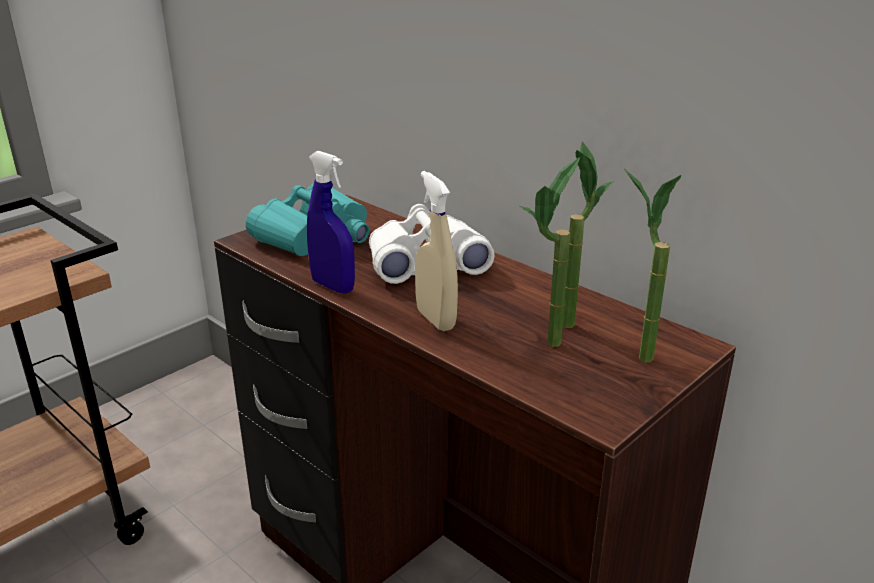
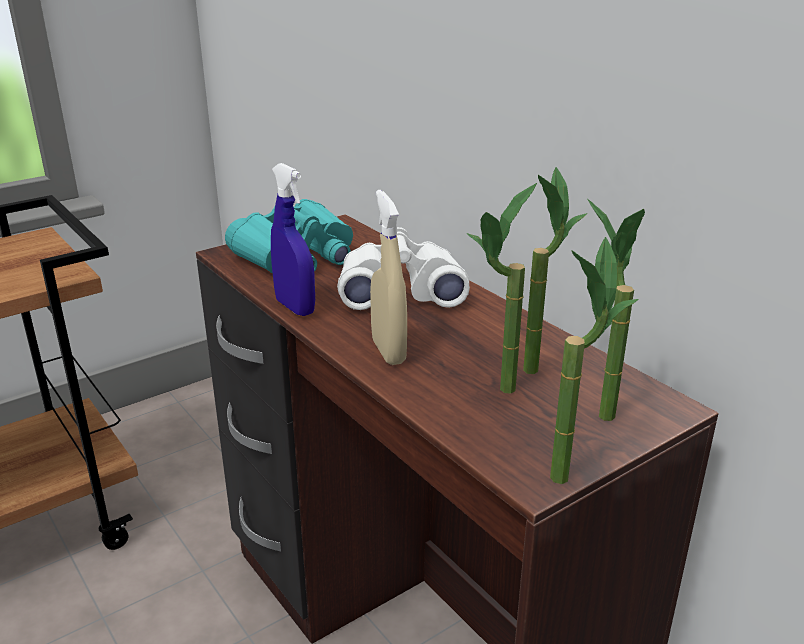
camera: 10 degrees right, 0 degrees up
none -> potted plant [550,237,639,484]

